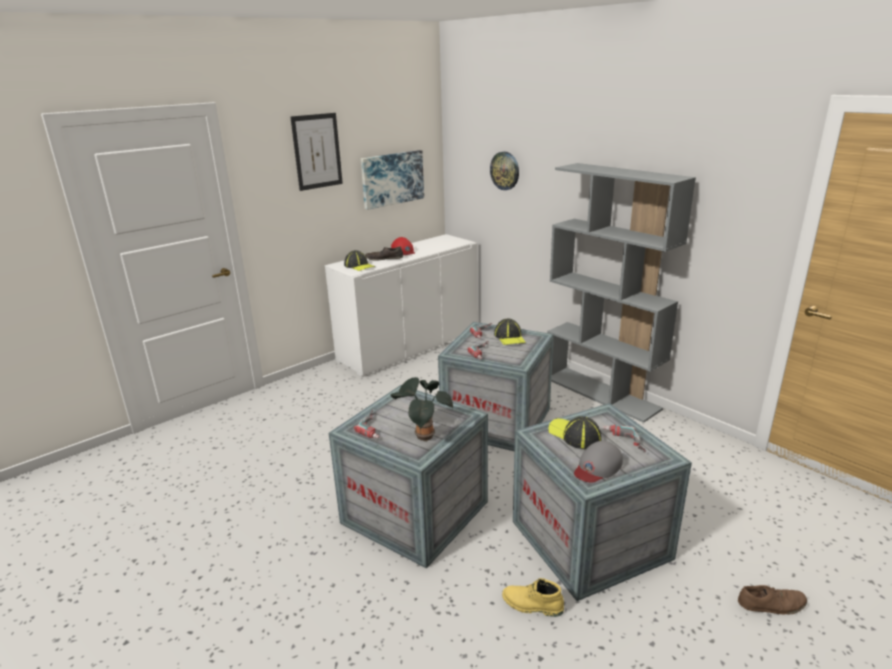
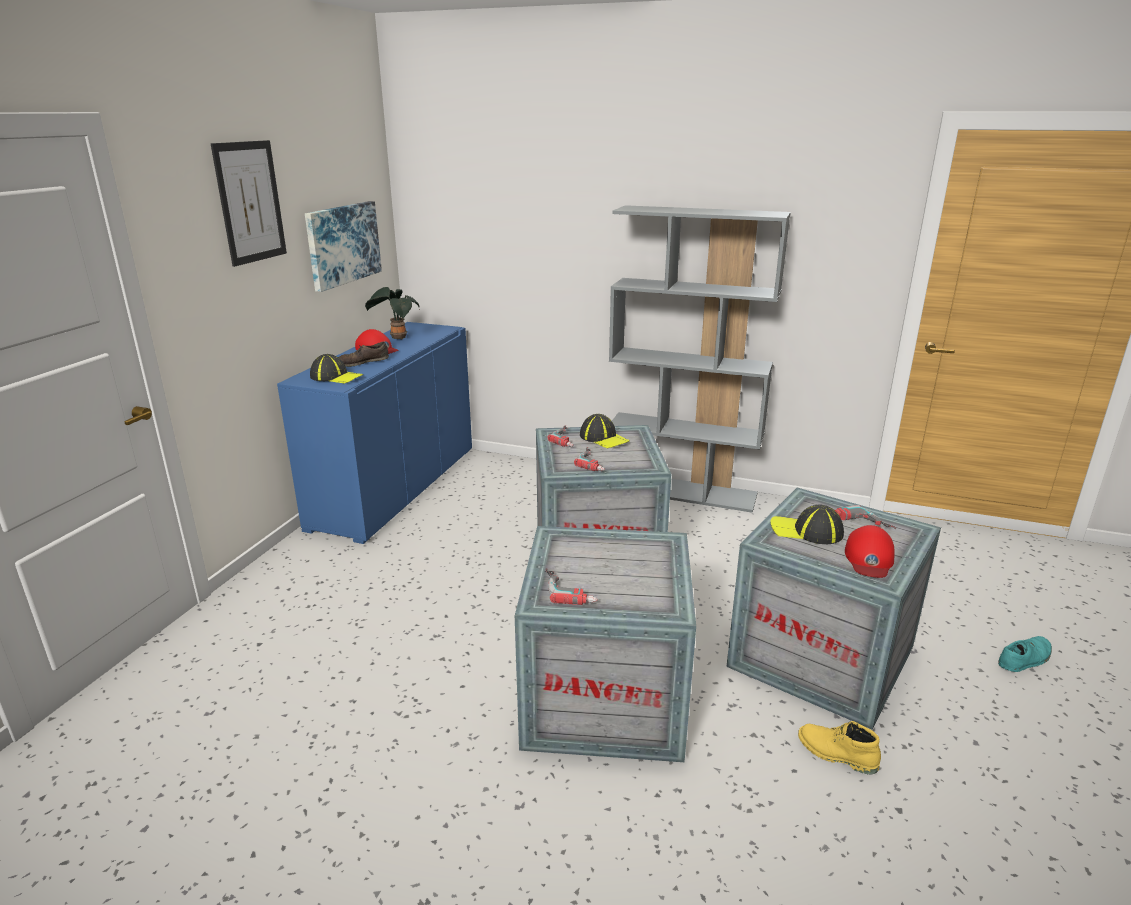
camera: 30 degrees left, 0 degrees up
white cabinet [325,234,478,377] -> blue cabinet [277,322,472,544]
potted plant [390,377,453,442] -> potted plant moved to [365,287,420,340]
wall clock [490,152,519,190] -> none
yellow boot [502,578,564,617] -> yellow boot turned 45 degrees clockwise [798,721,881,774]
grey cap [574,441,623,483] -> red cap [845,525,895,578]
brown shoe [738,585,807,614] -> turquoise shoe [998,636,1052,672]

